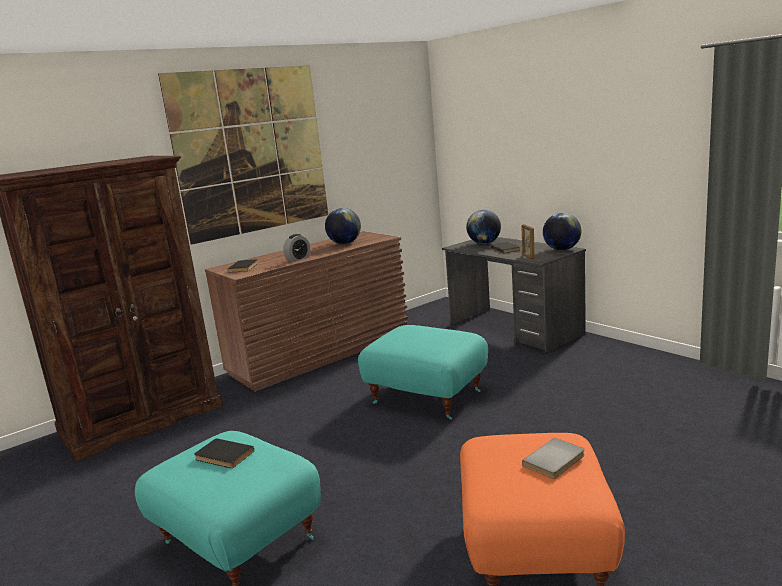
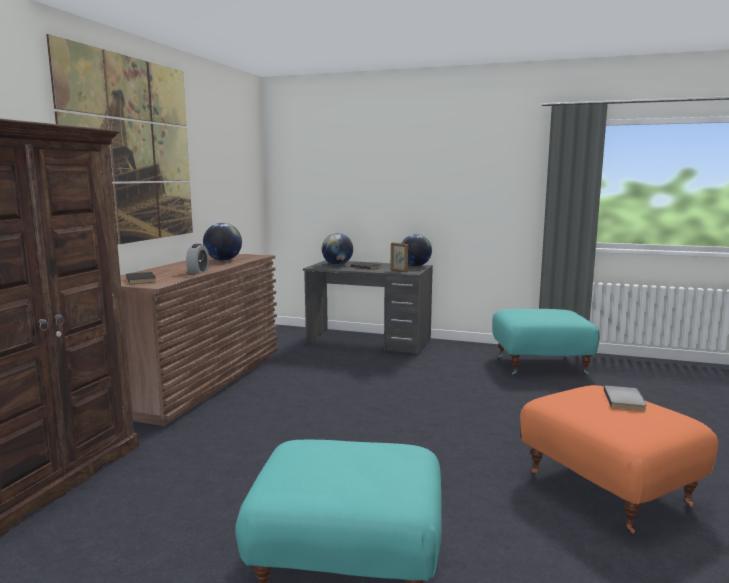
camera: 35 degrees left, 5 degrees down
black book [194,438,254,468] -> none
turquoise ottoman [358,325,488,420] -> turquoise ottoman moved to [492,309,600,374]

